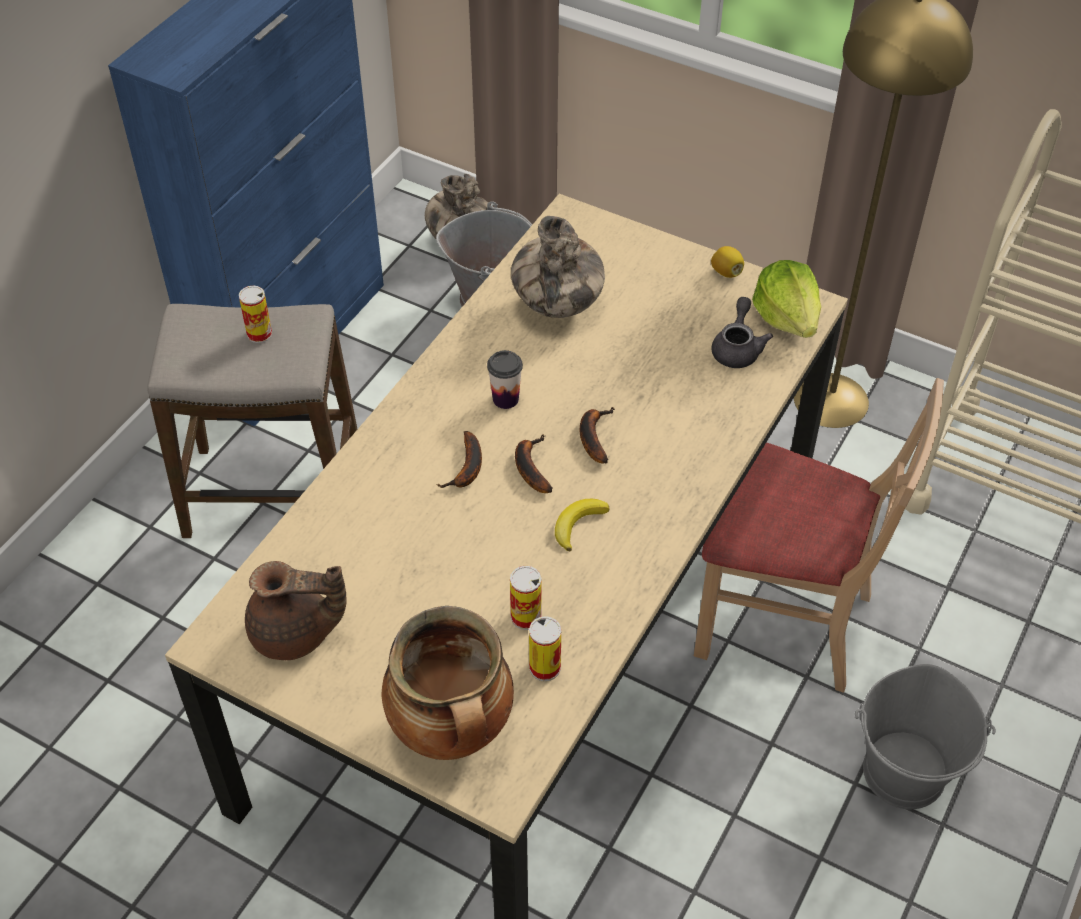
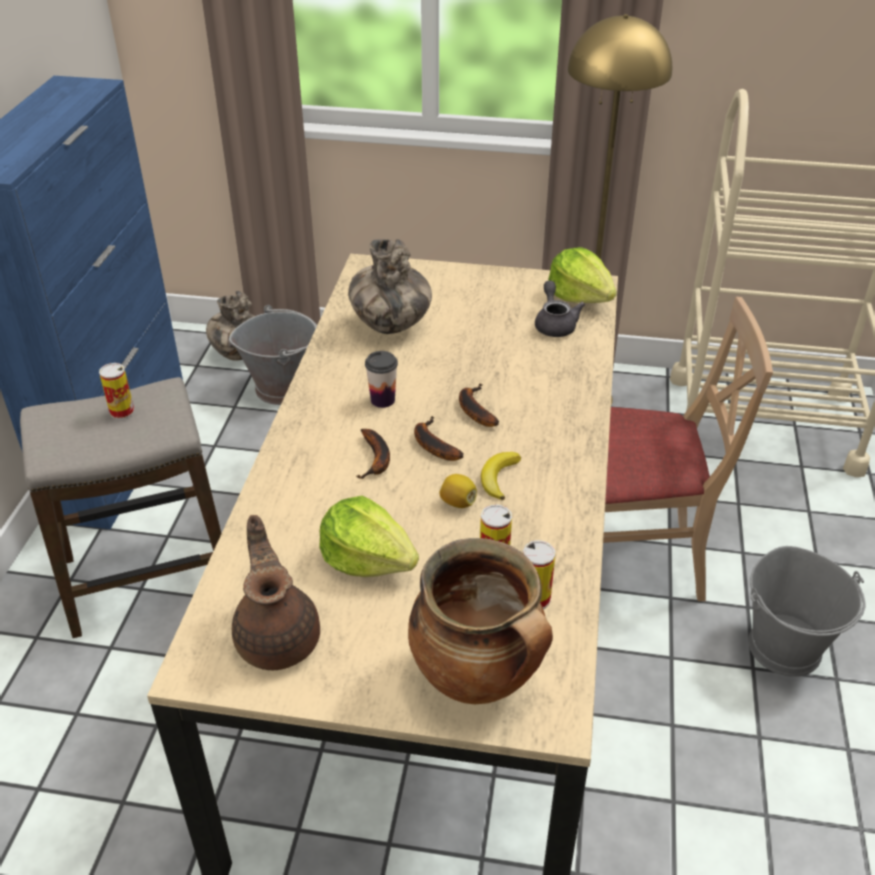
camera: 20 degrees left, 10 degrees down
brown teapot [245,561,346,660] -> brown teapot turned 90 degrees counterclockwise [232,515,320,670]
lemon [711,246,744,278] -> lemon moved to [439,474,477,508]
none -> lettuce [319,496,419,577]

